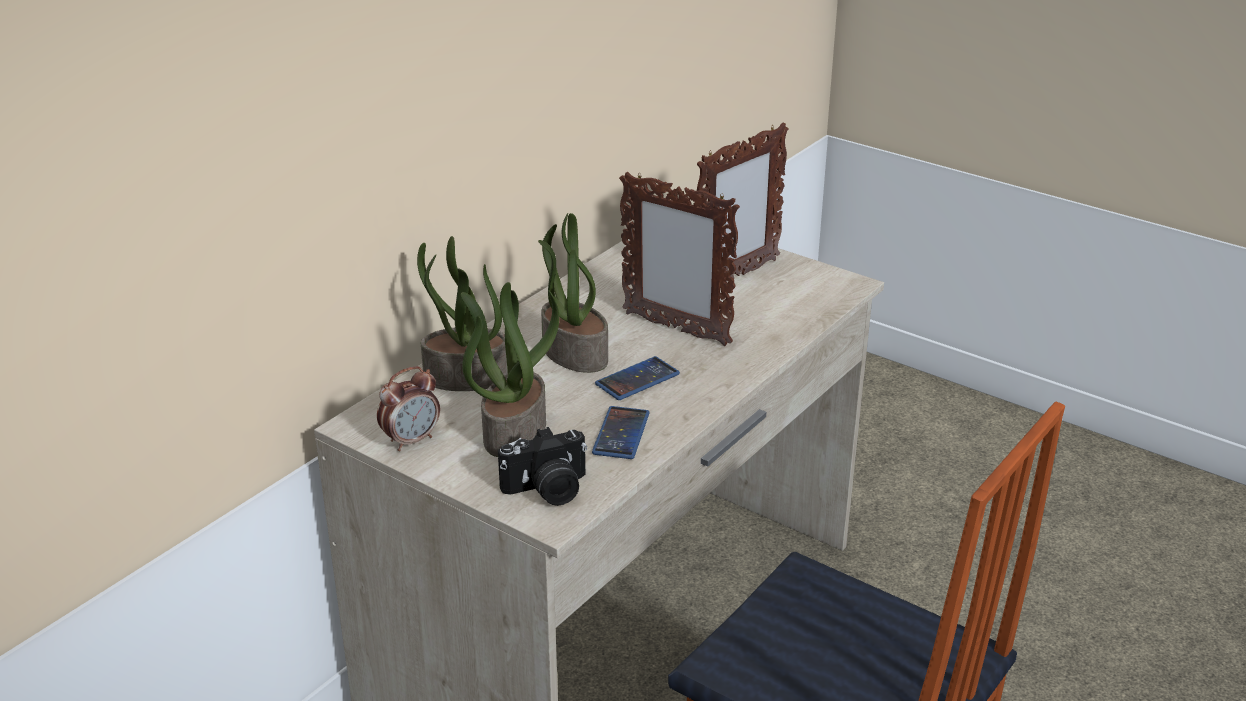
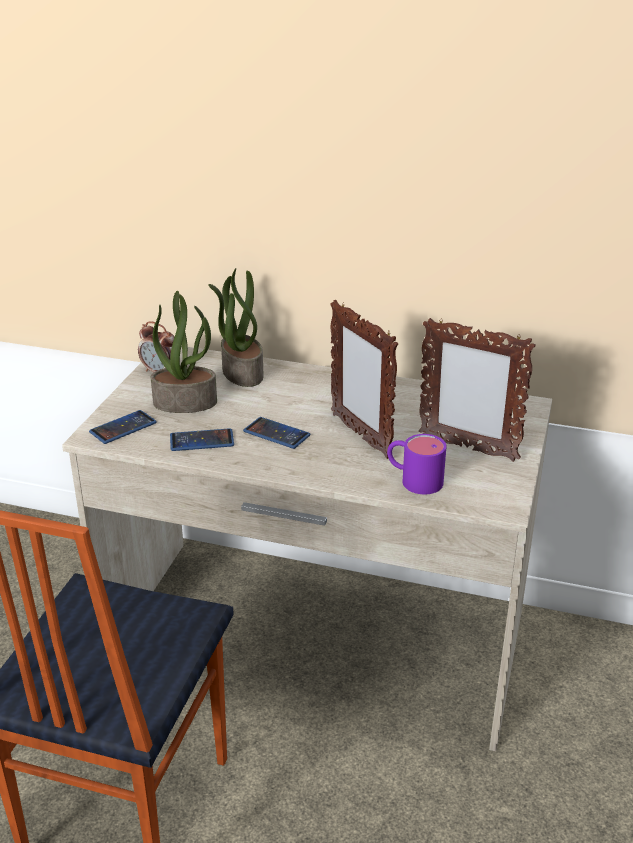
camera: 70 degrees right, 0 degrees up
camera [498,427,587,506] -> phone [89,410,157,444]
potted plant [538,213,608,373] -> none
picture frame [619,171,740,346] -> picture frame turned 45 degrees counterclockwise [330,300,398,459]
none -> purple mug [387,434,447,494]

